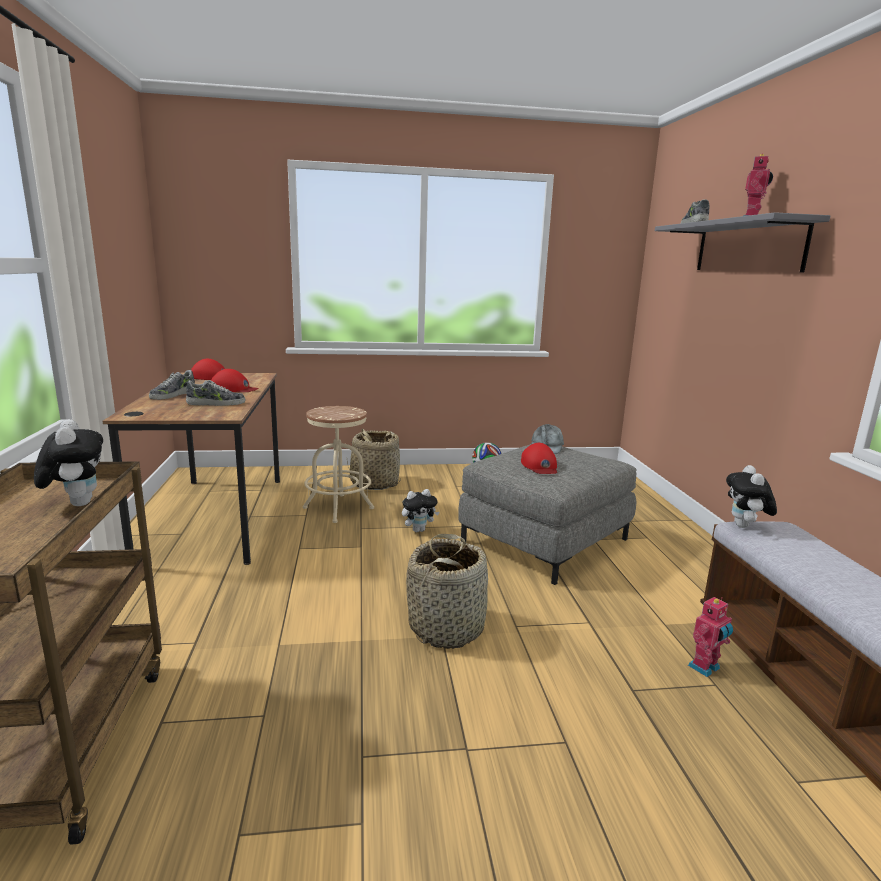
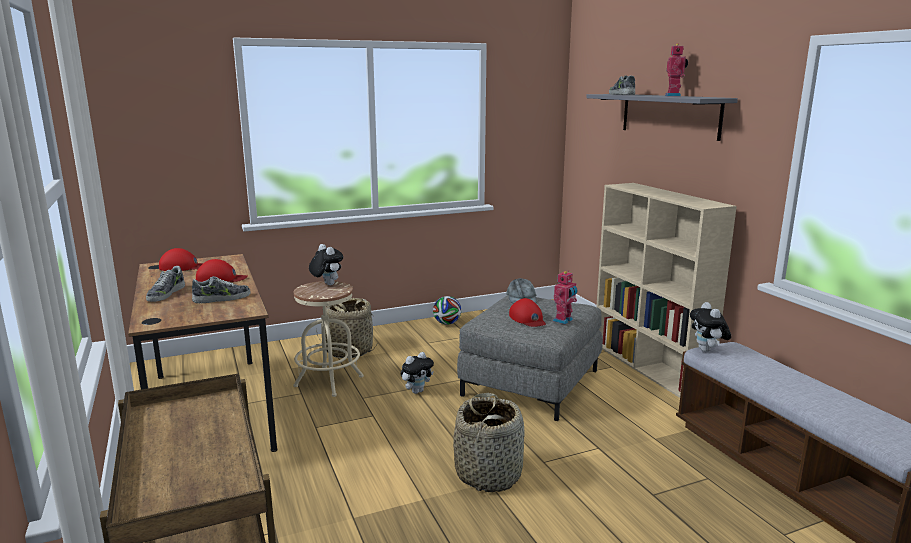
camera: 15 degrees left, 0 degrees up
plush toy [34,419,103,506] -> plush toy moved to [309,244,343,285]
toy robot [688,597,733,677] -> toy robot moved to [553,270,577,324]
none -> beige bookcase [596,183,737,398]

